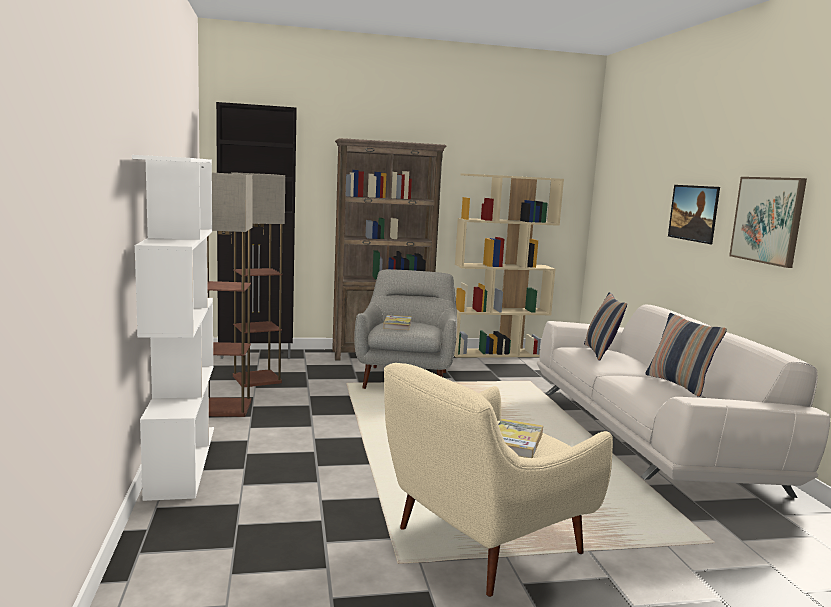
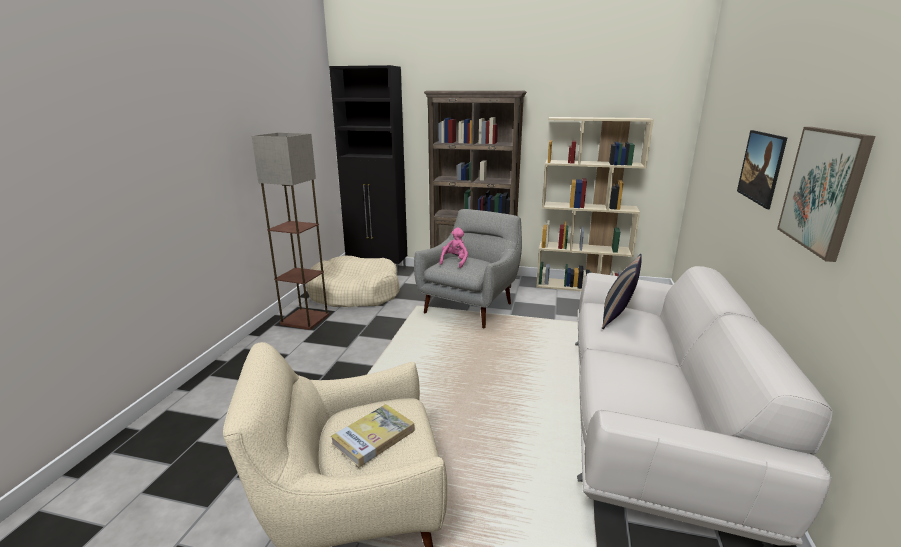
camera: 25 degrees right, 10 degrees up
white bookcase [132,155,214,501] -> none
floor lamp [232,172,285,387] -> beige dog bed [306,255,399,307]
book [383,315,412,330] -> pink plush toy [439,227,468,268]
pillow [645,313,727,397] -> none

